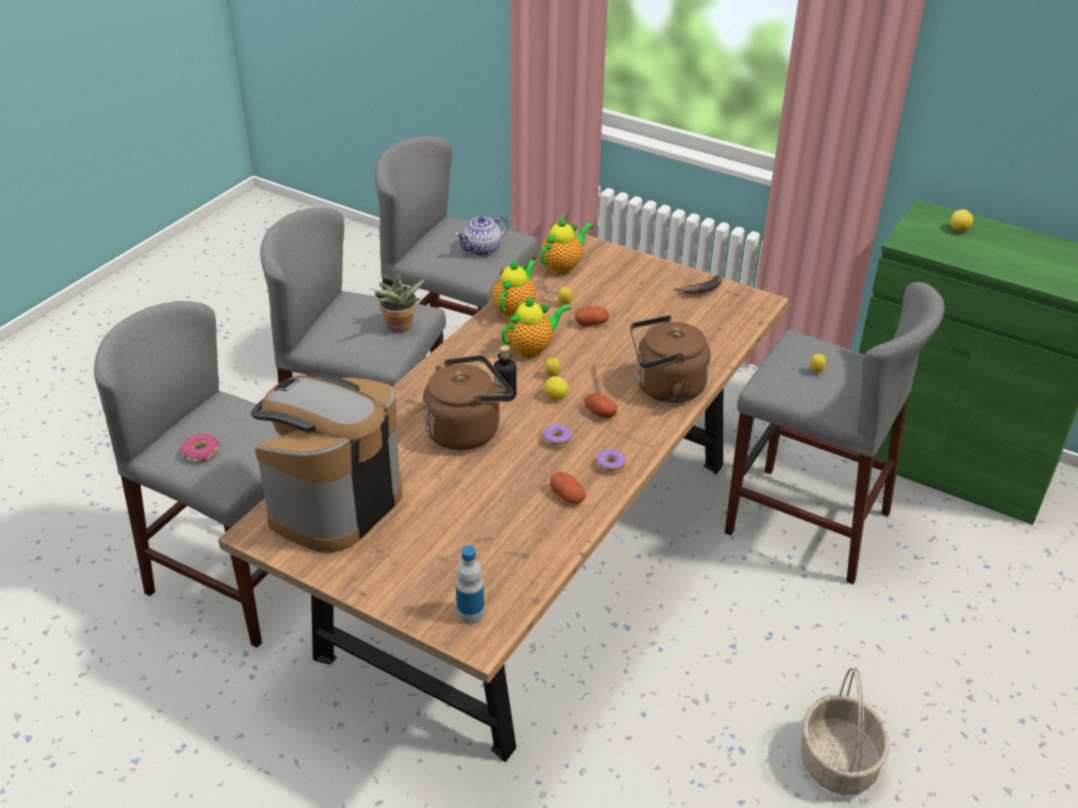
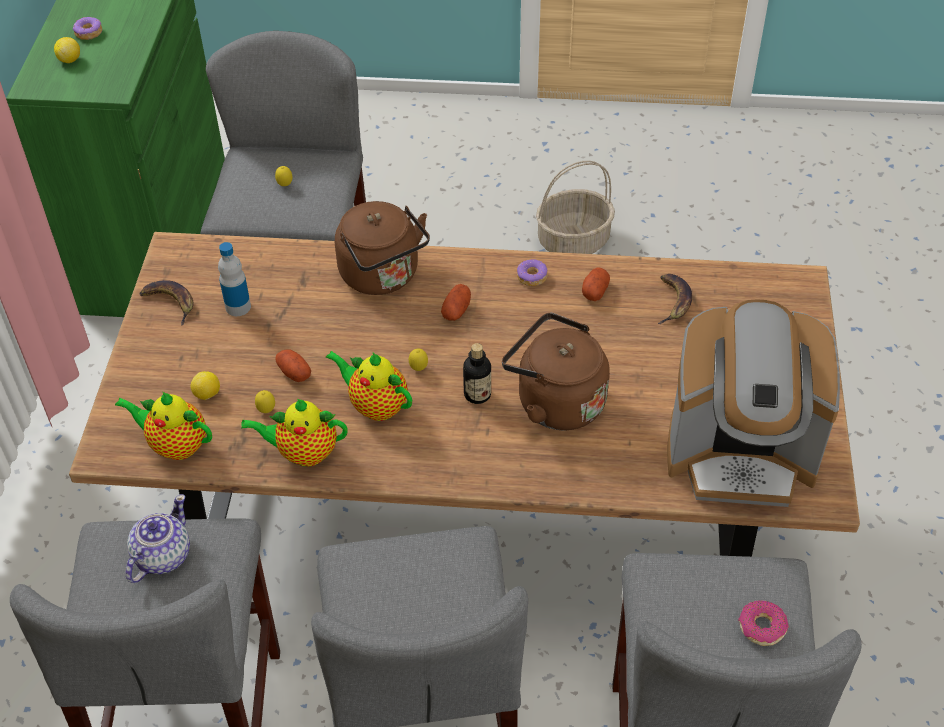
camera: 115 degrees left, 10 degrees up
potted plant [374,273,425,332] -> none
teapot [455,215,508,256] -> teapot turned 90 degrees counterclockwise [125,494,190,583]
bottle [456,546,484,624] -> bottle moved to [218,242,251,316]
donut [543,424,572,448] -> donut moved to [73,17,102,40]
lemon [544,376,568,400] -> lemon moved to [190,371,220,400]
none -> banana [658,274,692,324]

